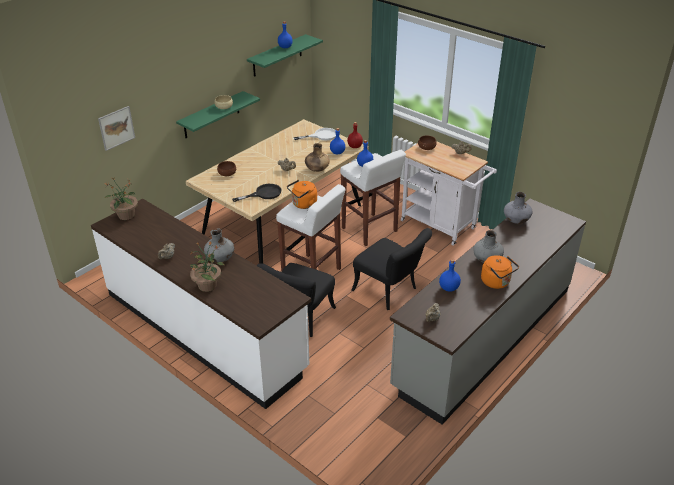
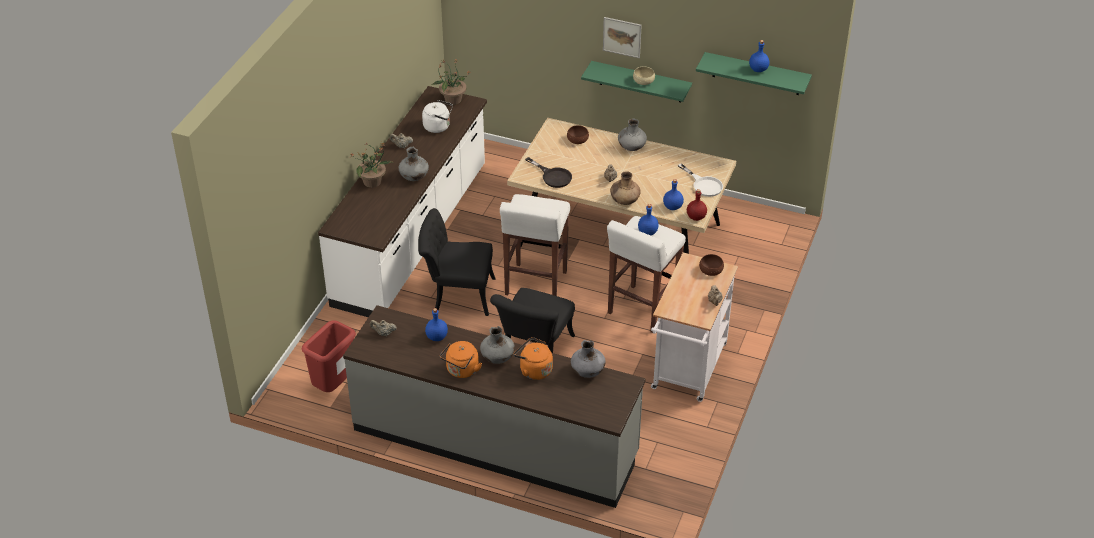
camera: 70 degrees right, 5 degrees up
picture [98,106,135,151] -> picture moved to [603,17,642,58]
orange kettle [287,180,317,209] -> orange kettle moved to [514,337,553,380]
none -> red trash can [302,321,356,392]
none -> white kettle [422,100,453,133]
none -> grey vase [618,119,647,151]

